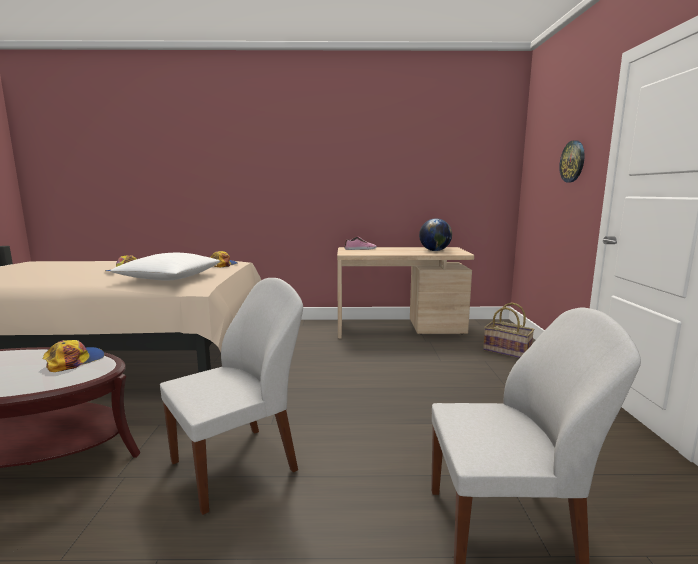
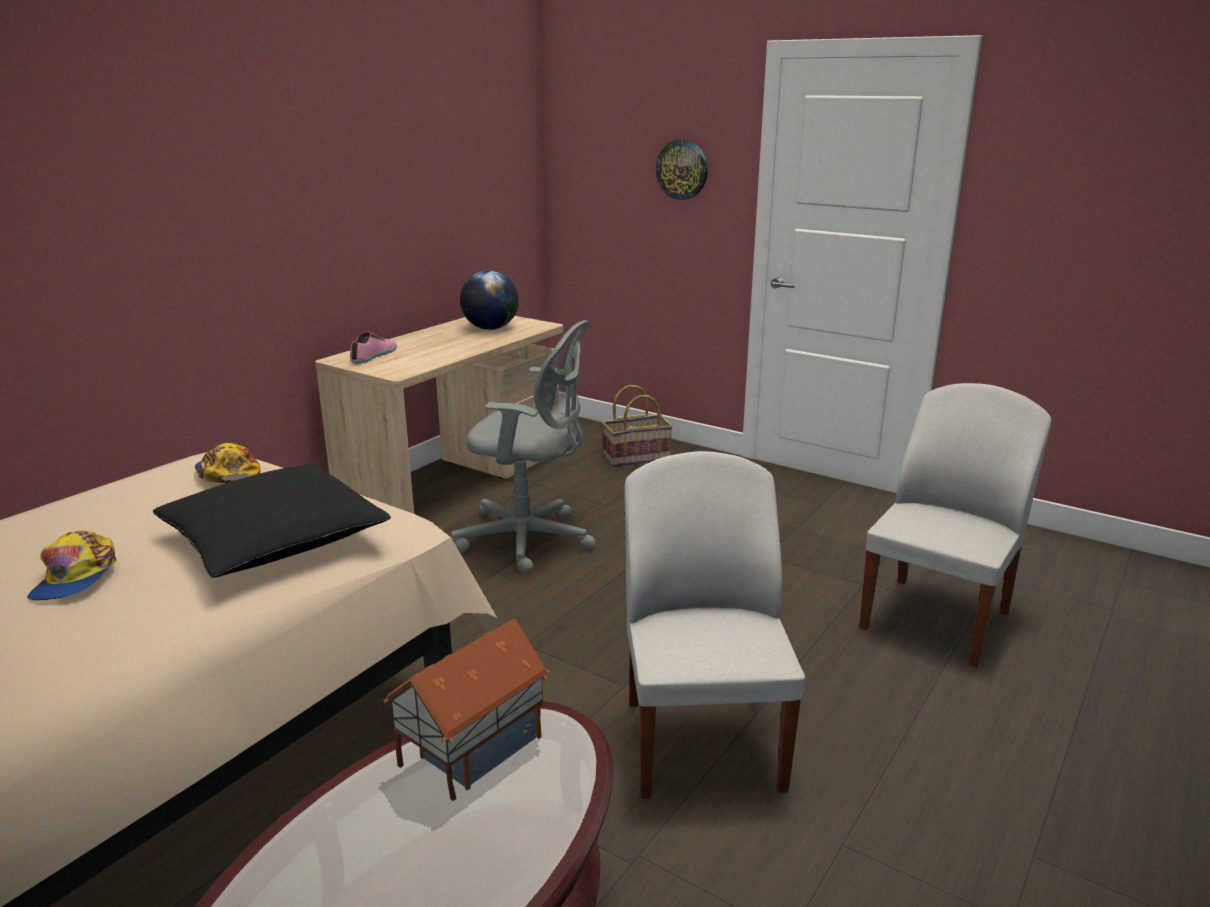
camera: 55 degrees left, 10 degrees up
cap [43,340,105,372] -> toy house [383,619,549,801]
white pillow [110,253,220,280] -> black pillow [153,463,391,578]
none -> grey office chair [451,320,595,575]

